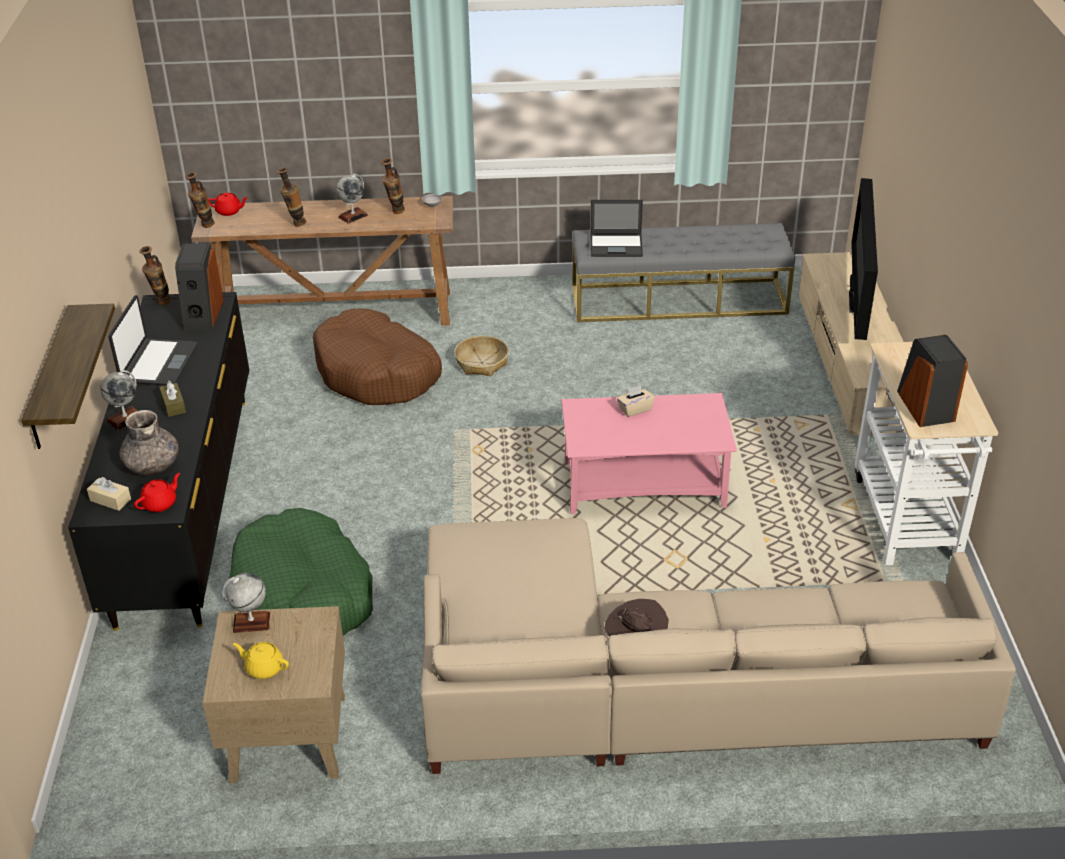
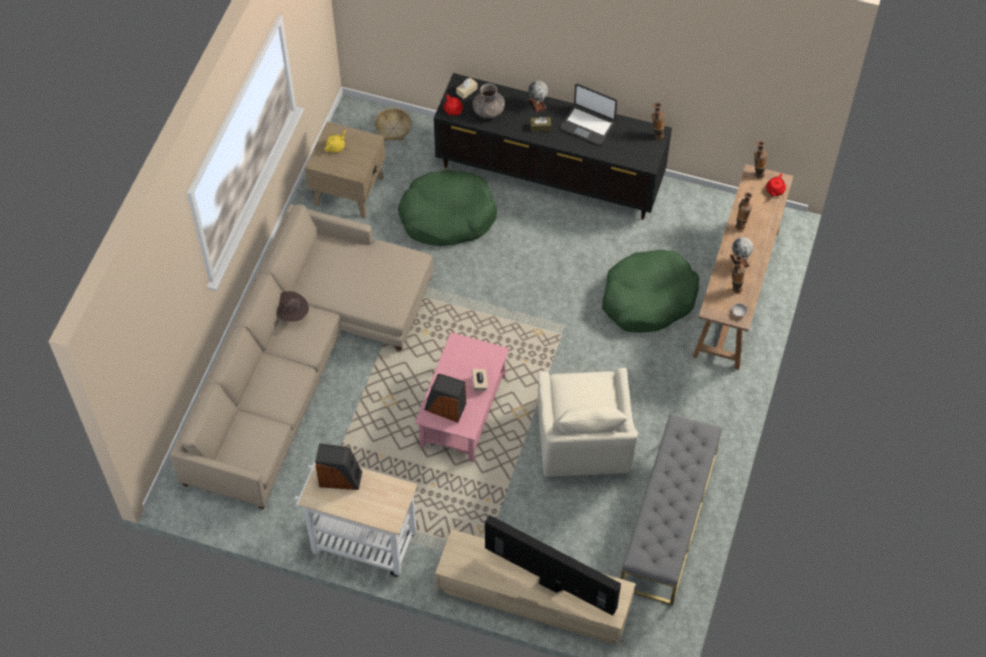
camera: 110 degrees right, 20 degrees up
shelf [21,303,115,449] -> none
speaker [175,243,224,331] -> speaker moved to [424,374,466,423]
globe [222,573,270,633] -> none
brown dog bed [313,308,442,405] -> green dog bed [602,250,699,333]
basket [454,336,509,376] -> basket moved to [374,108,411,141]
laptop [590,200,643,257] -> none
none -> beige armchair [538,368,638,477]

